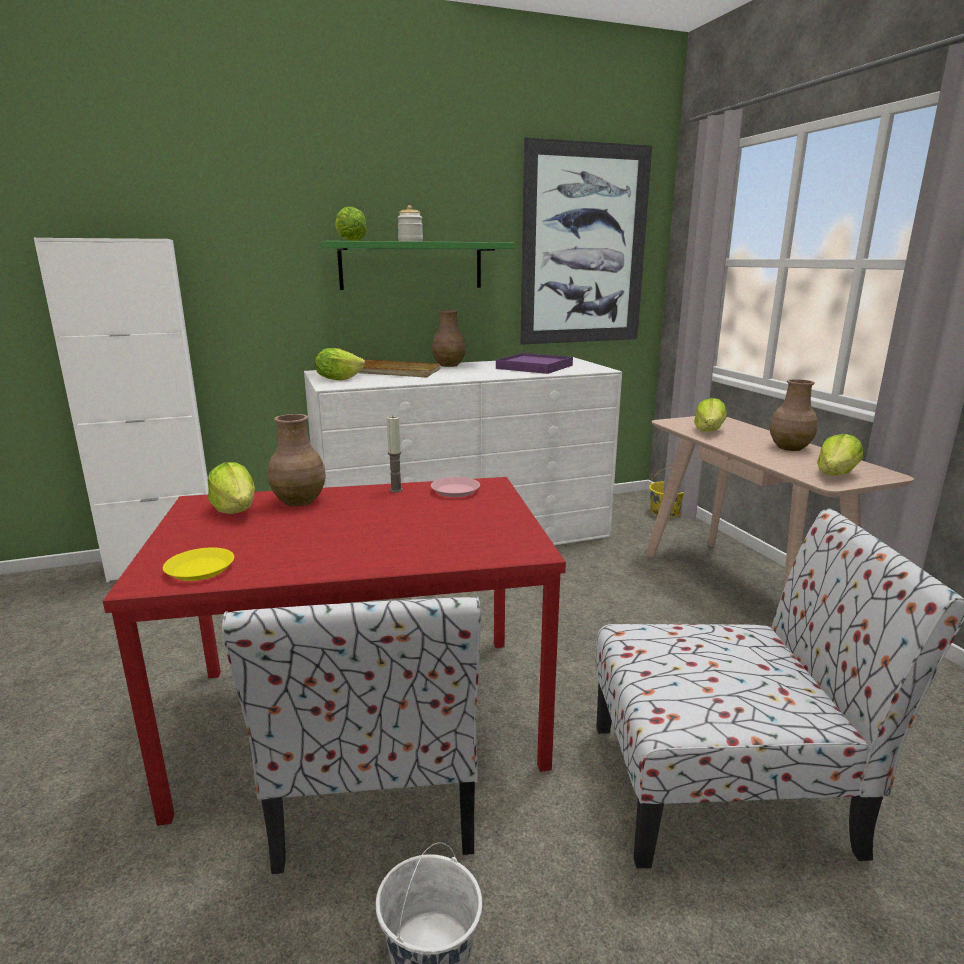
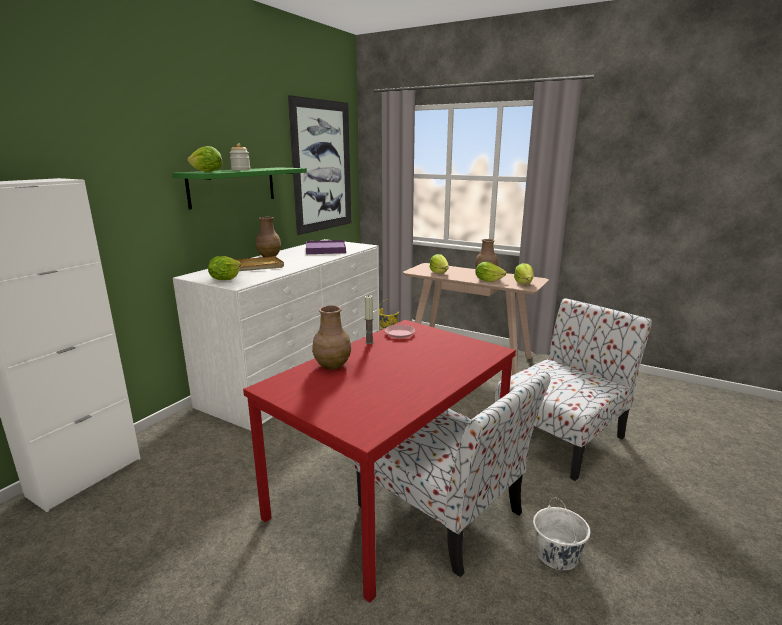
camera: 40 degrees left, 0 degrees up
yellow plate [163,547,234,581] -> none
lettuce [208,462,255,514] -> lettuce moved to [475,262,507,282]

